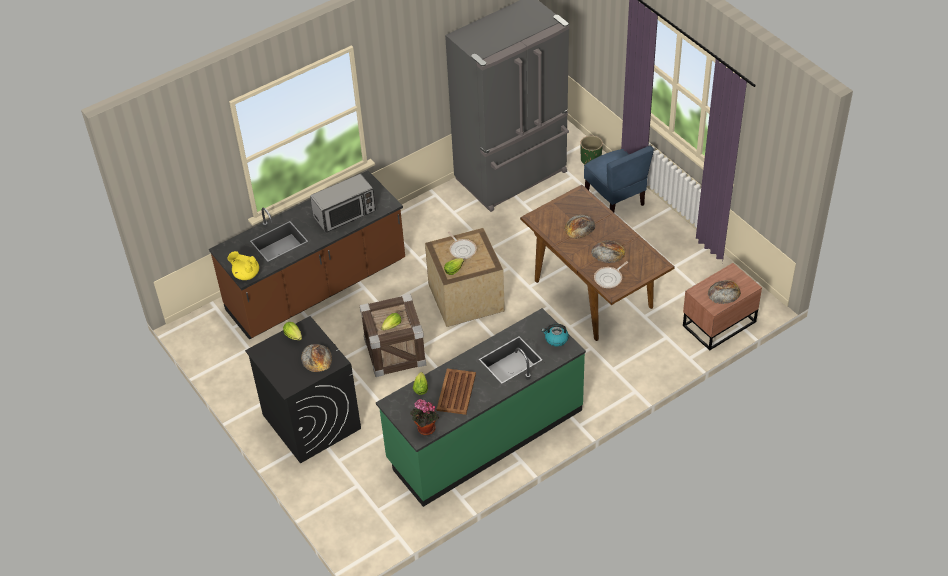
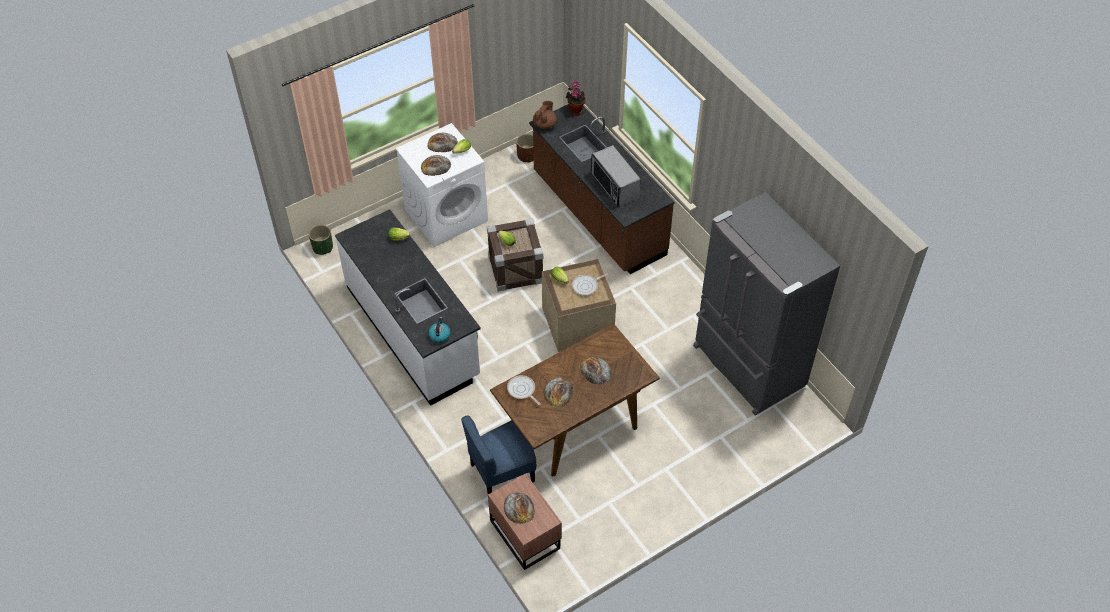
camera: 90 degrees right, 5 degrees up
yellow teapot [227,251,259,280] -> brown teapot [533,101,557,129]
black washing machine [245,316,361,464] -> white washing machine [395,123,488,247]
green counter [376,308,586,507] -> white counter [335,209,481,406]
potted plant [410,399,439,435] -> potted plant moved to [566,81,585,115]
brown tray [437,369,476,415] -> none
green planter [580,136,603,165] -> green planter moved to [309,225,333,255]
blue chair [584,146,654,212] -> blue chair moved to [461,416,536,494]
none -> bread [428,133,458,152]
none -> brown planter [516,134,534,163]

